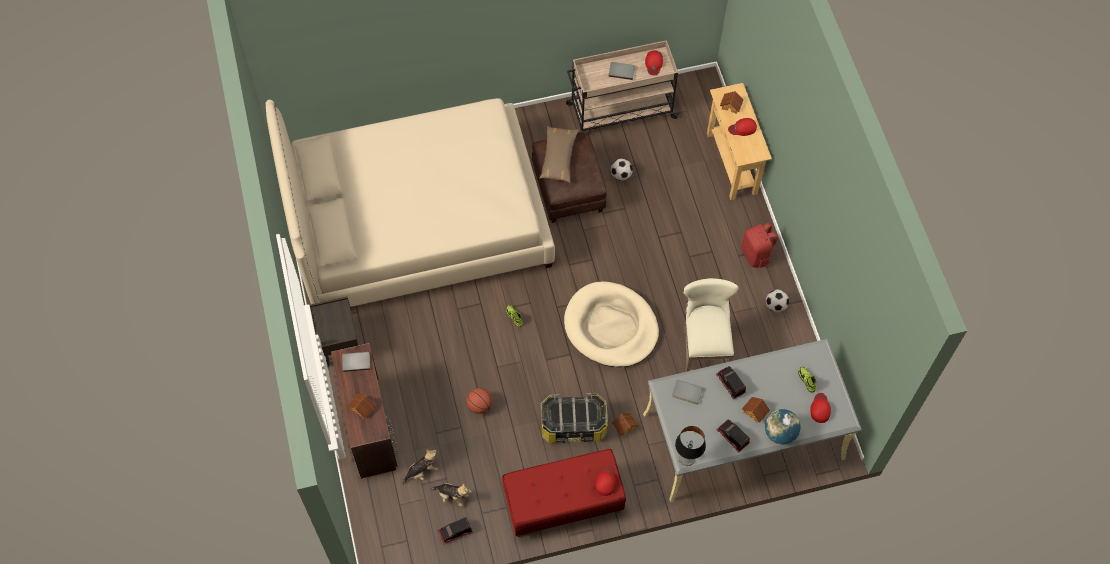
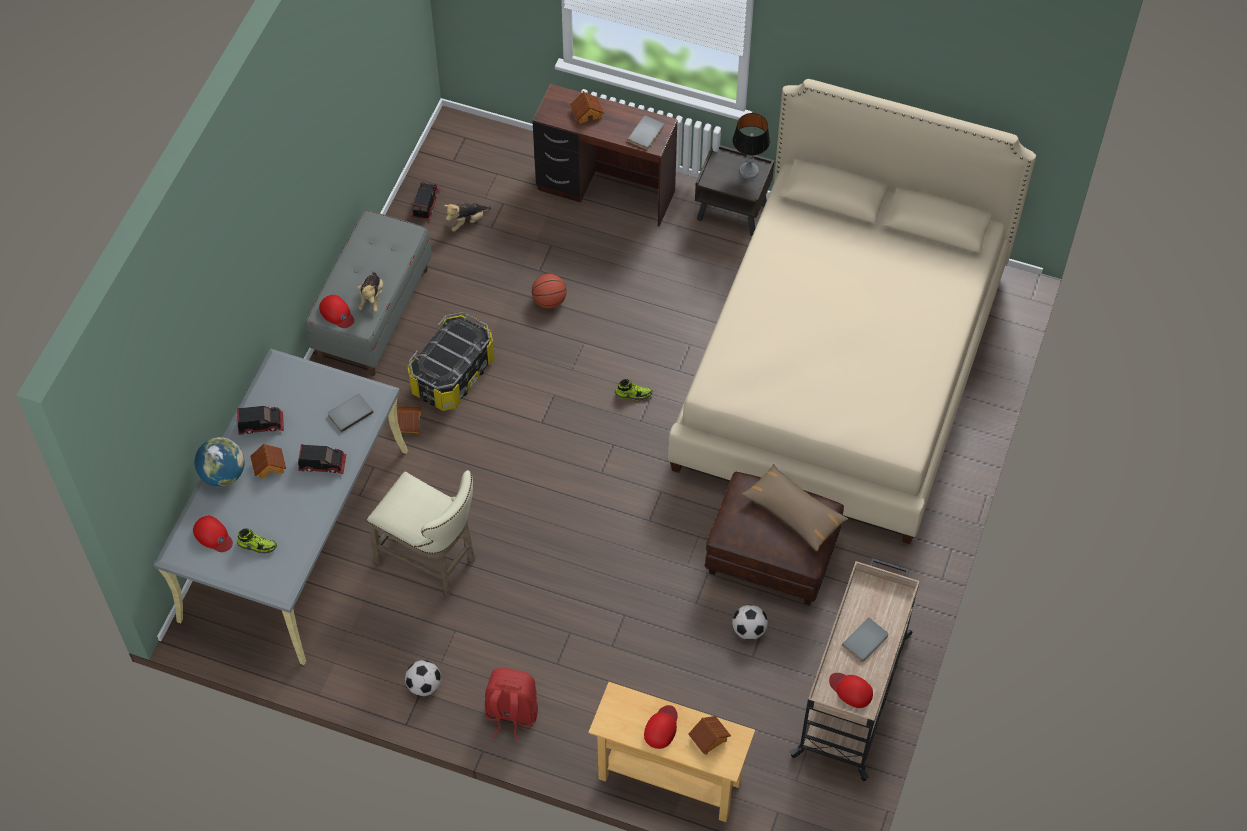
camera: 125 degrees right, 5 degrees down
plush toy [402,450,438,485] -> plush toy moved to [357,272,383,312]
red bench [502,449,626,537] -> grey bench [305,210,432,376]
beige dog bed [564,281,659,367] -> none
table lamp [675,426,706,466] -> table lamp moved to [733,113,770,179]

